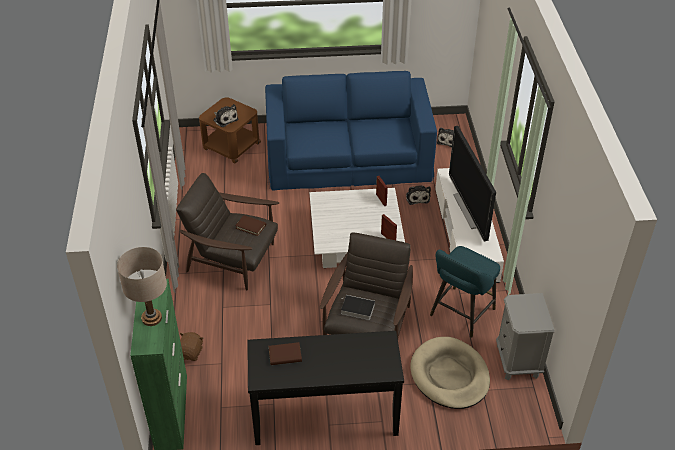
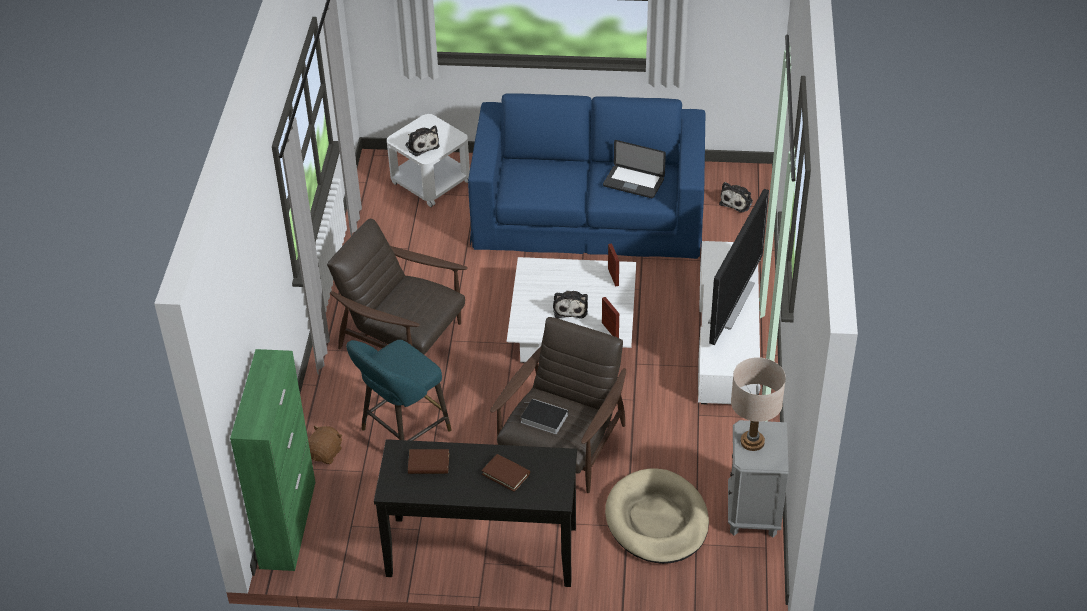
camera: 10 degrees right, 0 degrees up
beige table lamp [117,247,167,326] -> beige table lamp moved to [731,357,786,451]
brown side table [199,97,261,163] -> white side table [387,114,470,207]
brown book [235,215,266,236] -> brown book moved to [481,454,530,492]
plush toy [406,185,431,205] -> plush toy moved to [553,291,588,319]
turquoise stool [430,246,500,338] -> turquoise stool moved to [346,340,452,441]
television [449,126,496,242] -> television turned 150 degrees counterclockwise [708,189,769,345]
none -> laptop [603,140,666,198]

